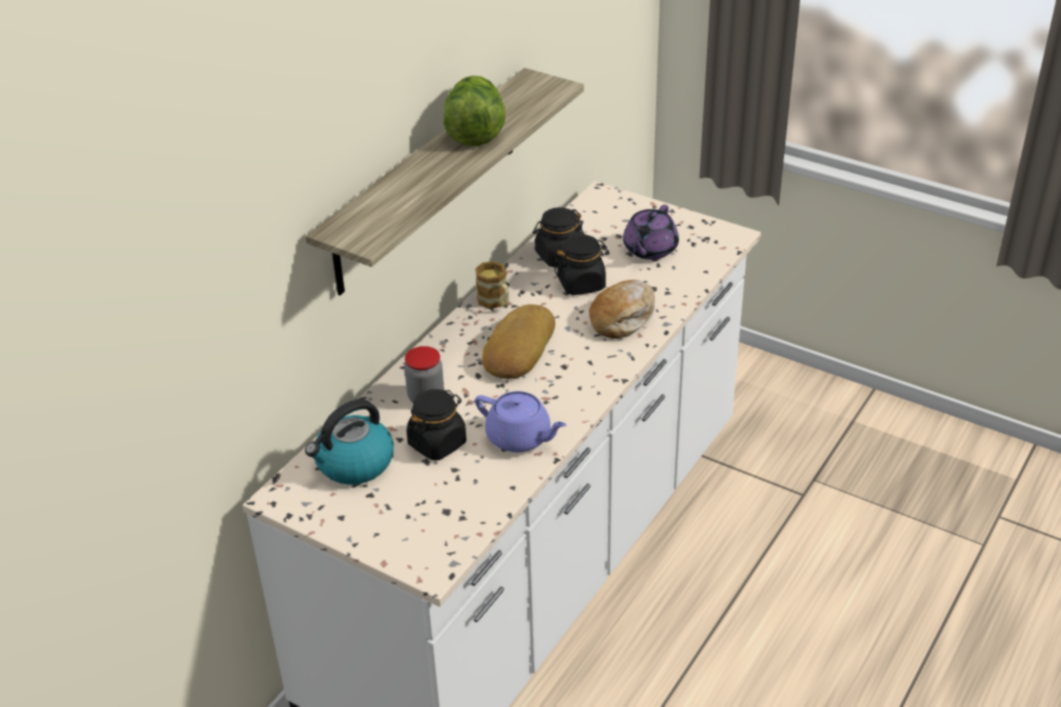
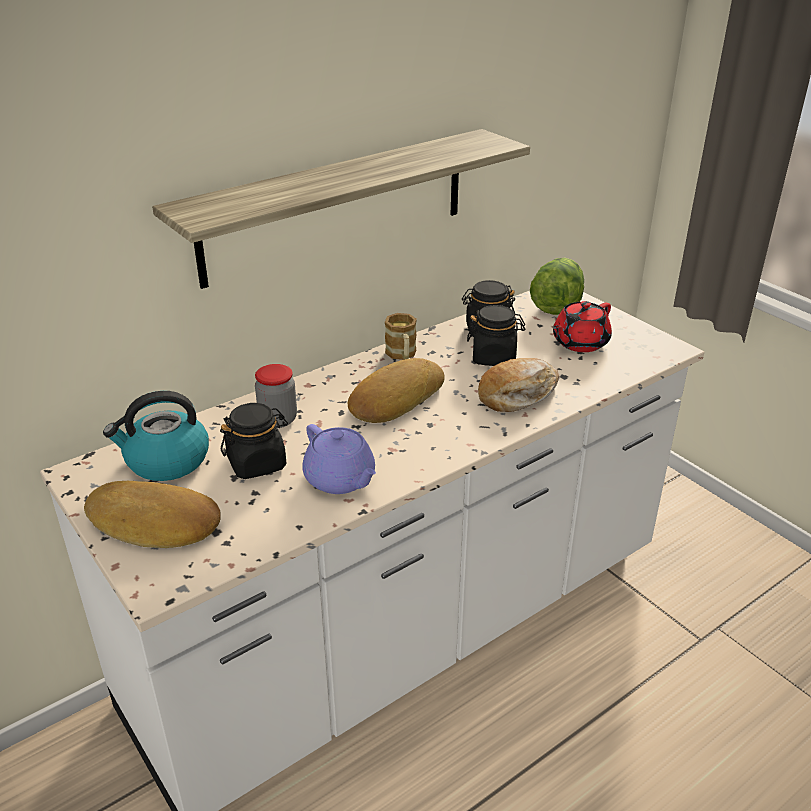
camera: 20 degrees right, 5 degrees down
lettuce [443,75,505,146] -> lettuce moved to [530,258,584,315]
purple teapot [623,205,679,260] -> red teapot [553,301,612,352]
none -> bread [84,481,221,548]

